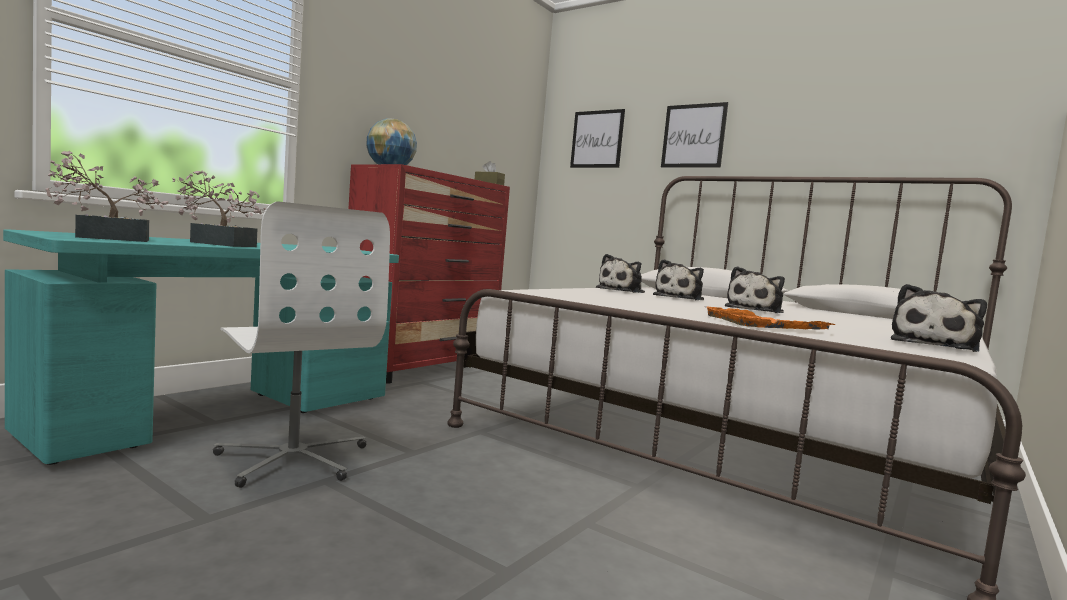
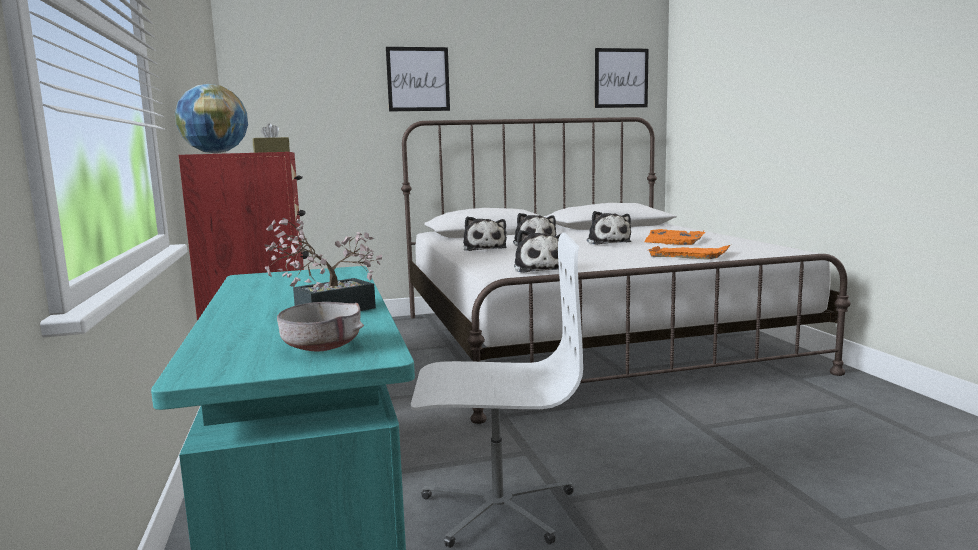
camera: 50 degrees left, 5 degrees up
potted plant [46,151,169,242] -> grey bowl [277,302,364,351]
picture [570,109,625,168] -> picture moved to [595,48,649,108]
plush toy [891,284,987,352] -> plush toy moved to [514,230,562,273]
none -> orange tray [645,229,706,245]

